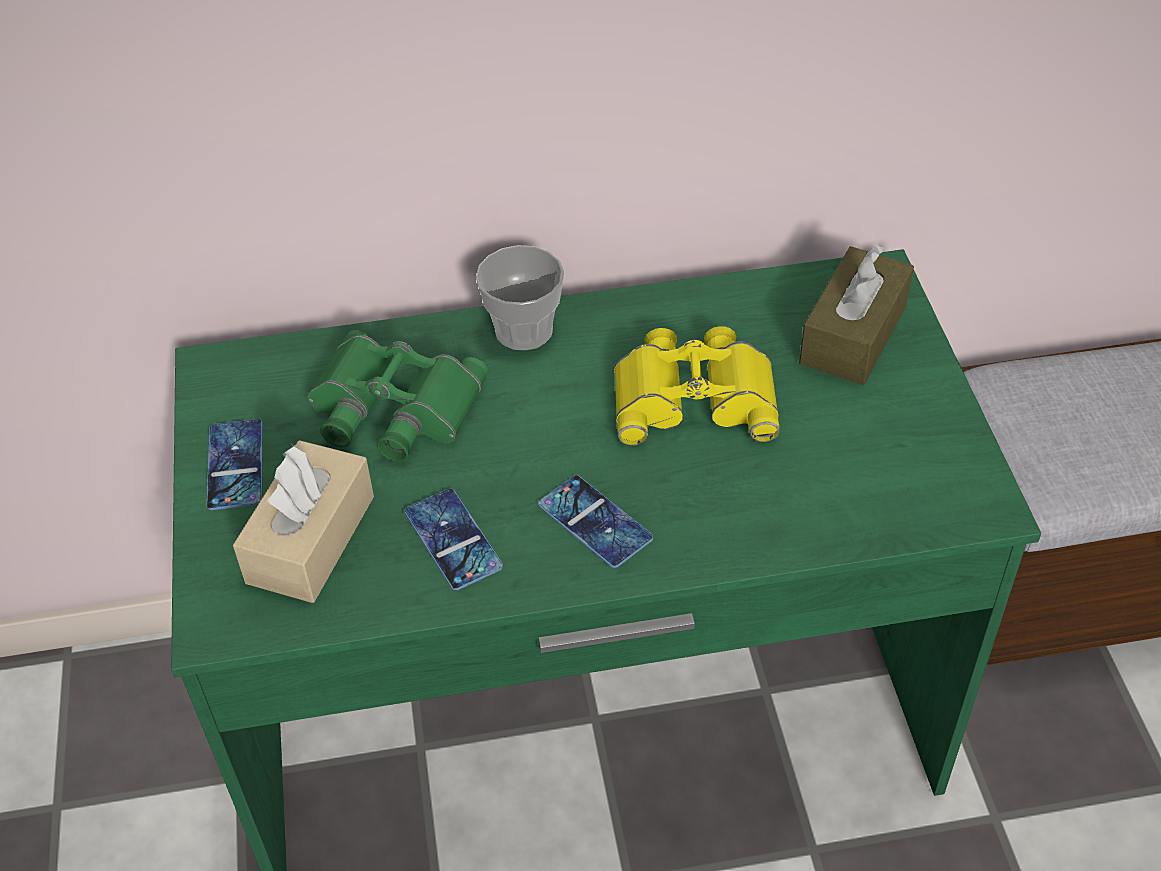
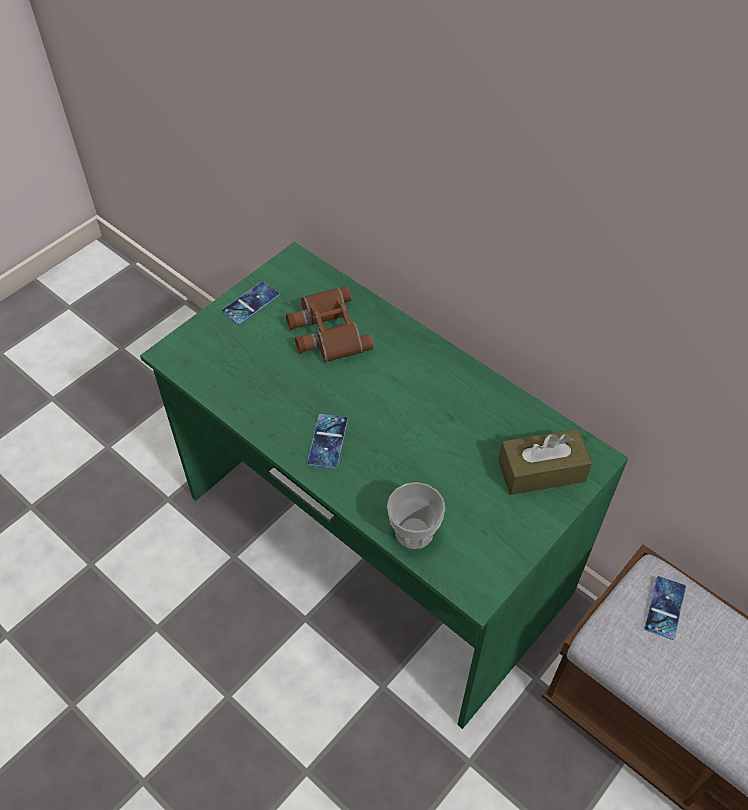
camera: 50 degrees right, 5 degrees up
beige tissue box [233,440,374,603] -> none
green binoculars [307,330,488,462] -> brown binoculars [286,286,374,363]
phone [404,489,503,590] -> phone moved to [644,576,686,640]
cup [476,245,564,350] -> cup moved to [387,482,446,549]
yellow binoculars [614,326,780,446] -> none

